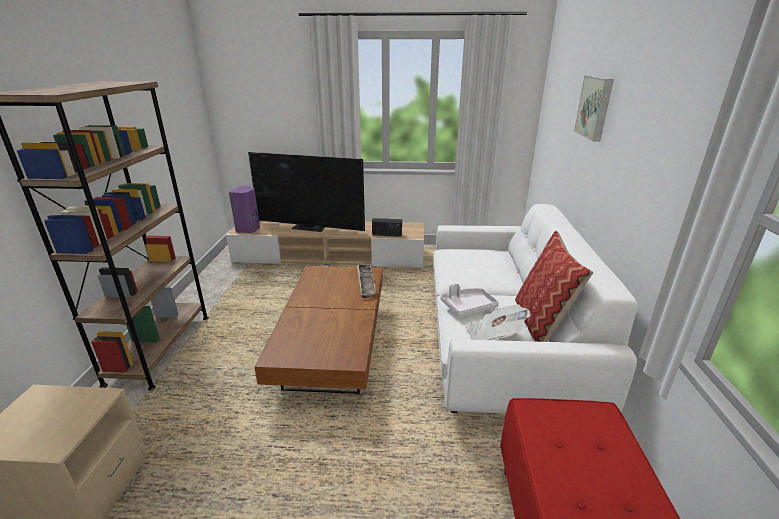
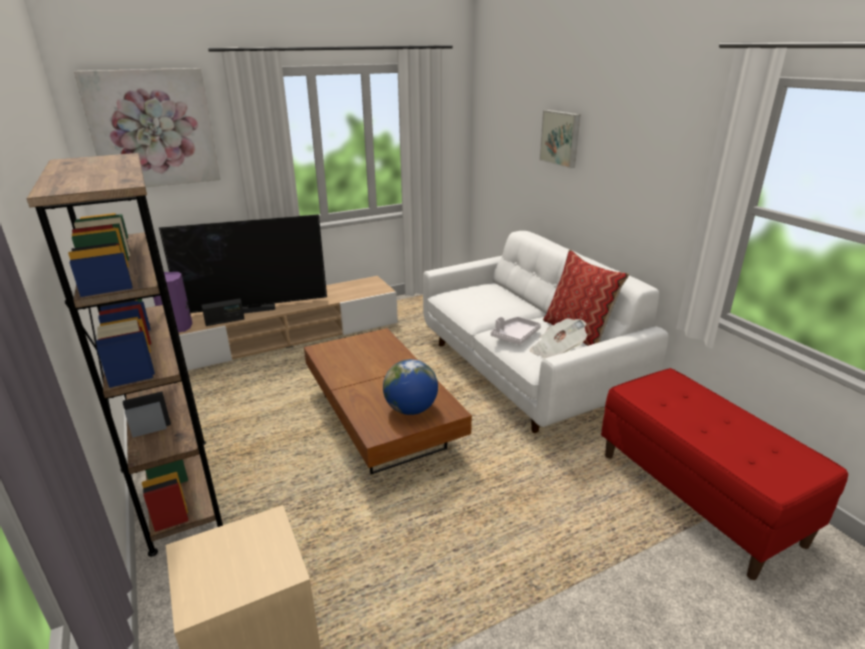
camera: 30 degrees left, 0 degrees up
tray [357,264,377,298] -> none
radio [372,218,402,237] -> radio moved to [202,299,244,326]
none -> picture [74,68,221,187]
none -> globe [383,359,438,415]

